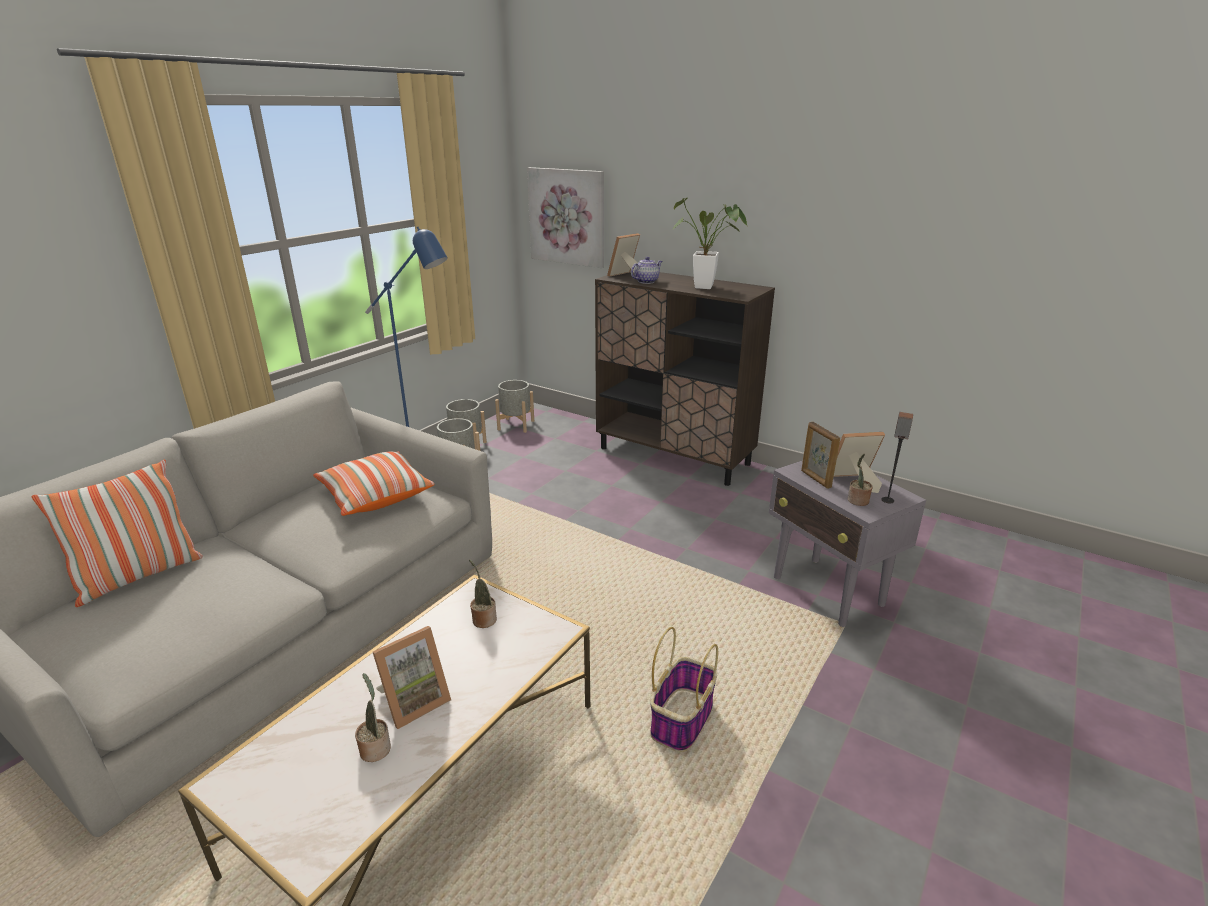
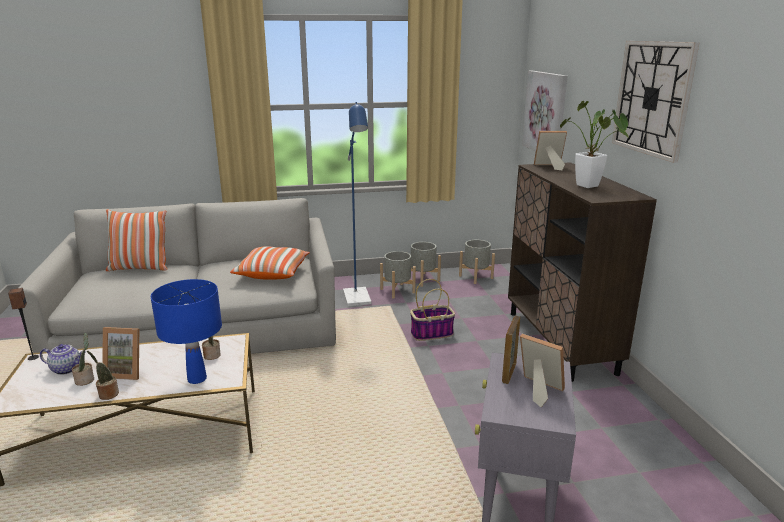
camera: 45 degrees right, 5 degrees down
teapot [631,257,662,284] -> teapot moved to [40,344,86,375]
basket [650,627,718,752] -> basket moved to [410,279,455,341]
potted plant [848,453,873,506] -> potted plant moved to [87,351,119,400]
speaker [881,412,913,503] -> speaker moved to [8,288,39,360]
none -> blue table lamp [151,279,222,384]
none -> wall clock [612,41,699,163]

